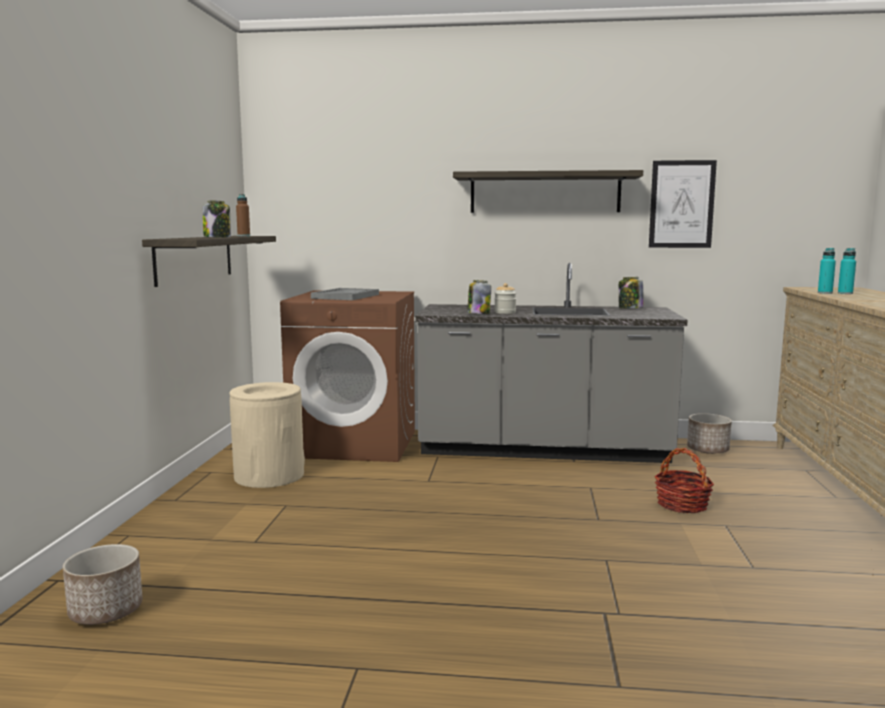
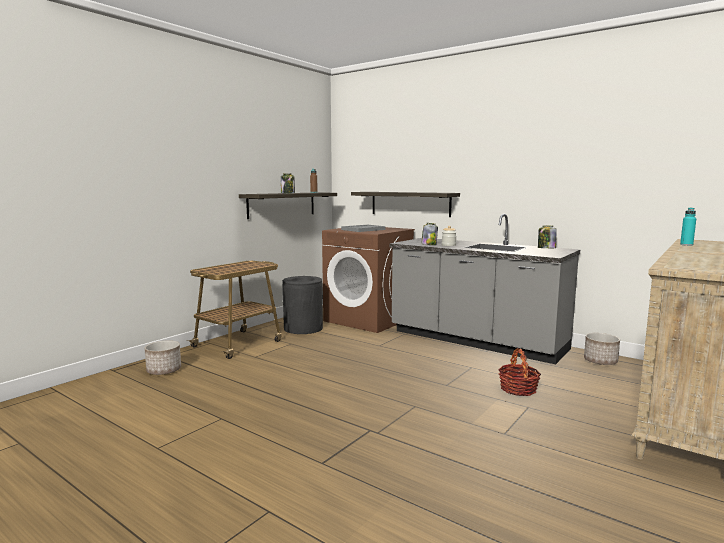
camera: 30 degrees right, 0 degrees up
beige trash can [229,382,305,488] -> black trash can [282,276,323,334]
shelf [453,170,643,213] -> shelf moved to [351,192,460,217]
picture [649,160,717,248] -> none
turquoise bottle [838,248,856,294] -> none
none -> cart [187,261,282,359]

